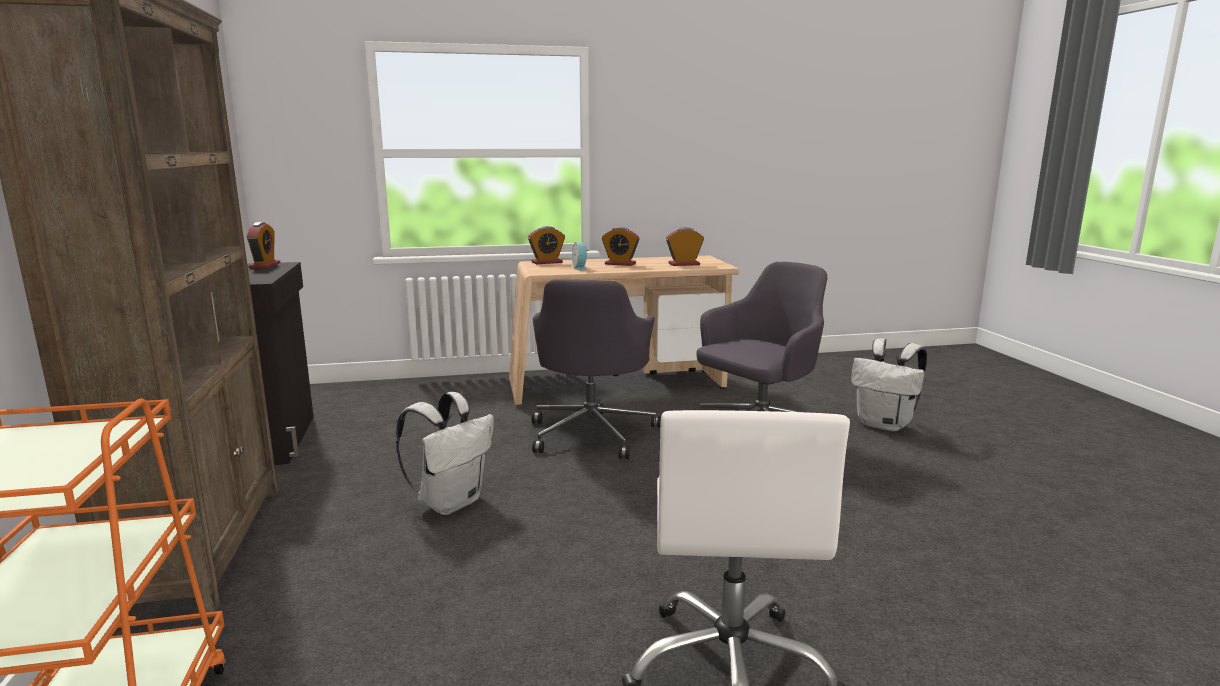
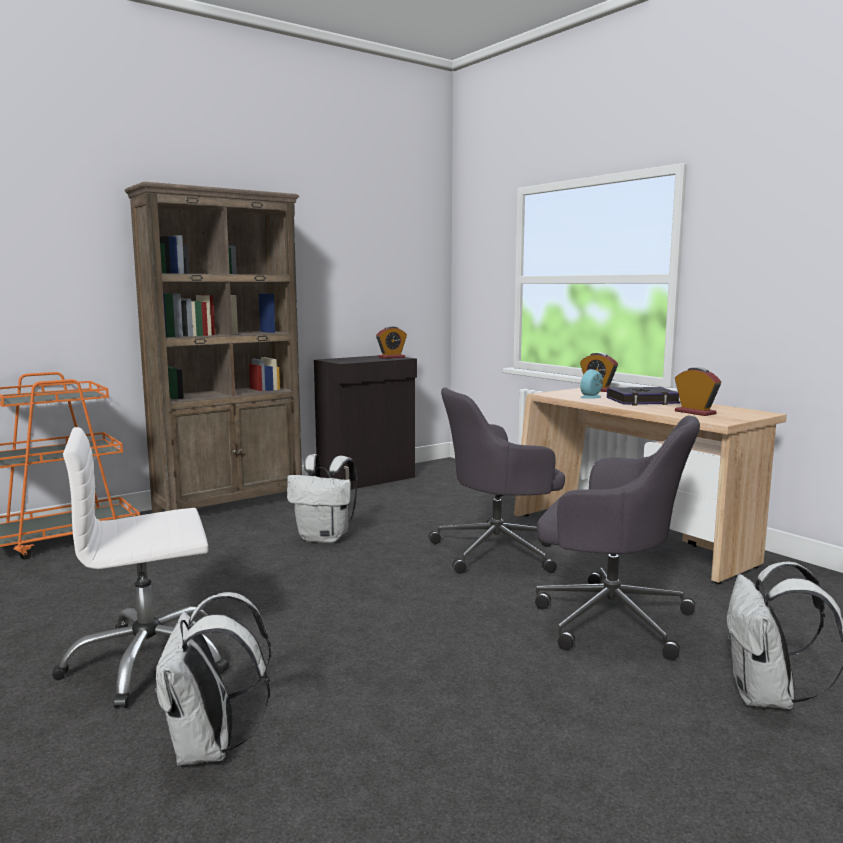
camera: 65 degrees right, 5 degrees down
alarm clock [602,227,639,266] -> book [607,387,680,405]
none -> white backpack [155,592,271,766]

